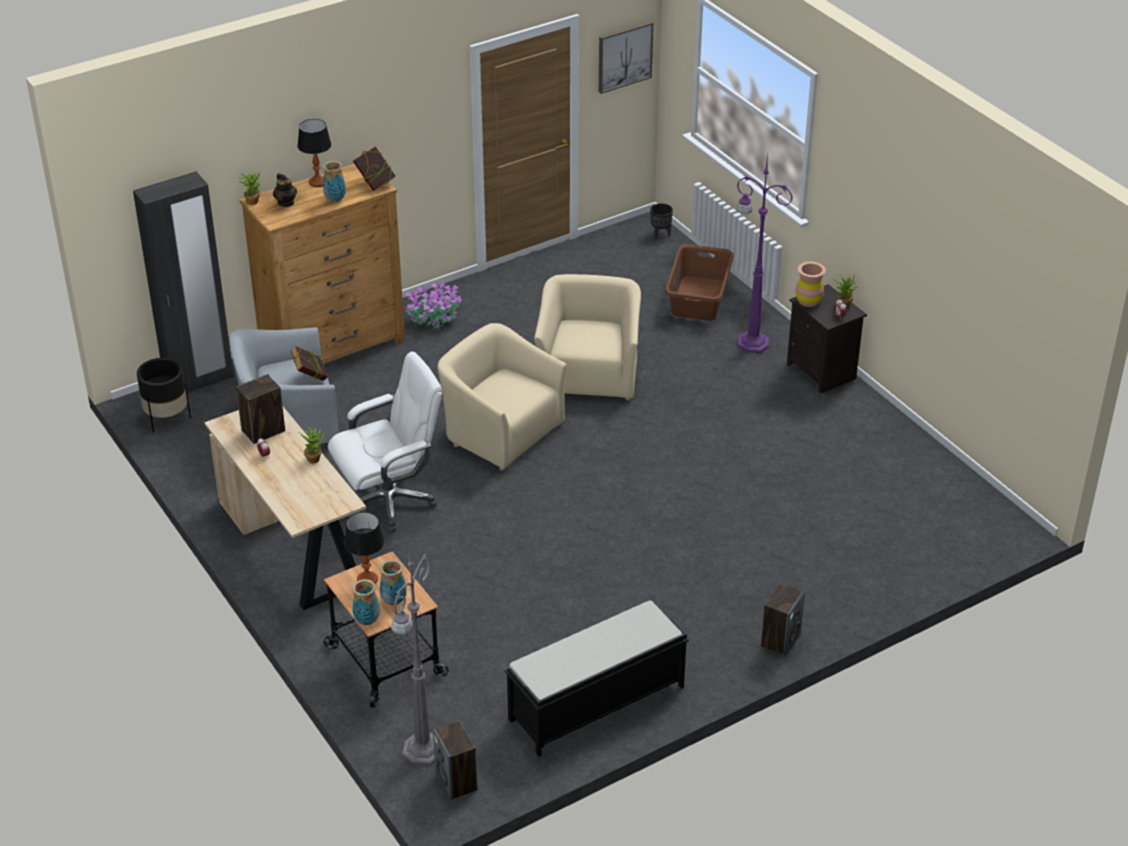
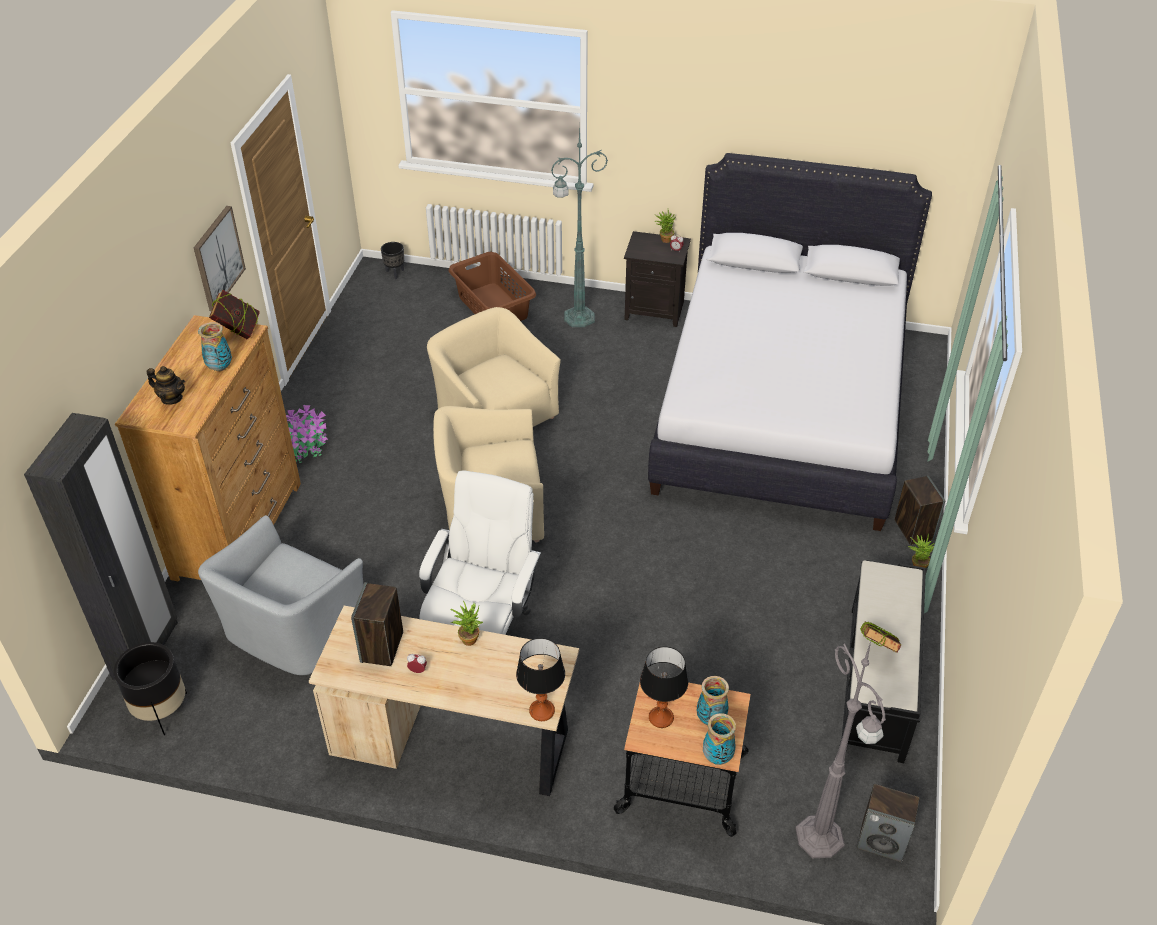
camera: 45 degrees left, 5 degrees up
potted plant [239,171,261,205] -> potted plant moved to [908,534,935,568]
book [291,346,328,381] -> book moved to [860,621,901,653]
table lamp [298,119,331,187] -> table lamp moved to [516,638,565,721]
picture [599,21,653,94] -> picture moved to [194,206,246,311]
purple floor lamp [737,153,793,353] -> green floor lamp [551,125,608,327]
brown vase [795,262,826,307] -> none
none -> white bed [648,153,932,531]

